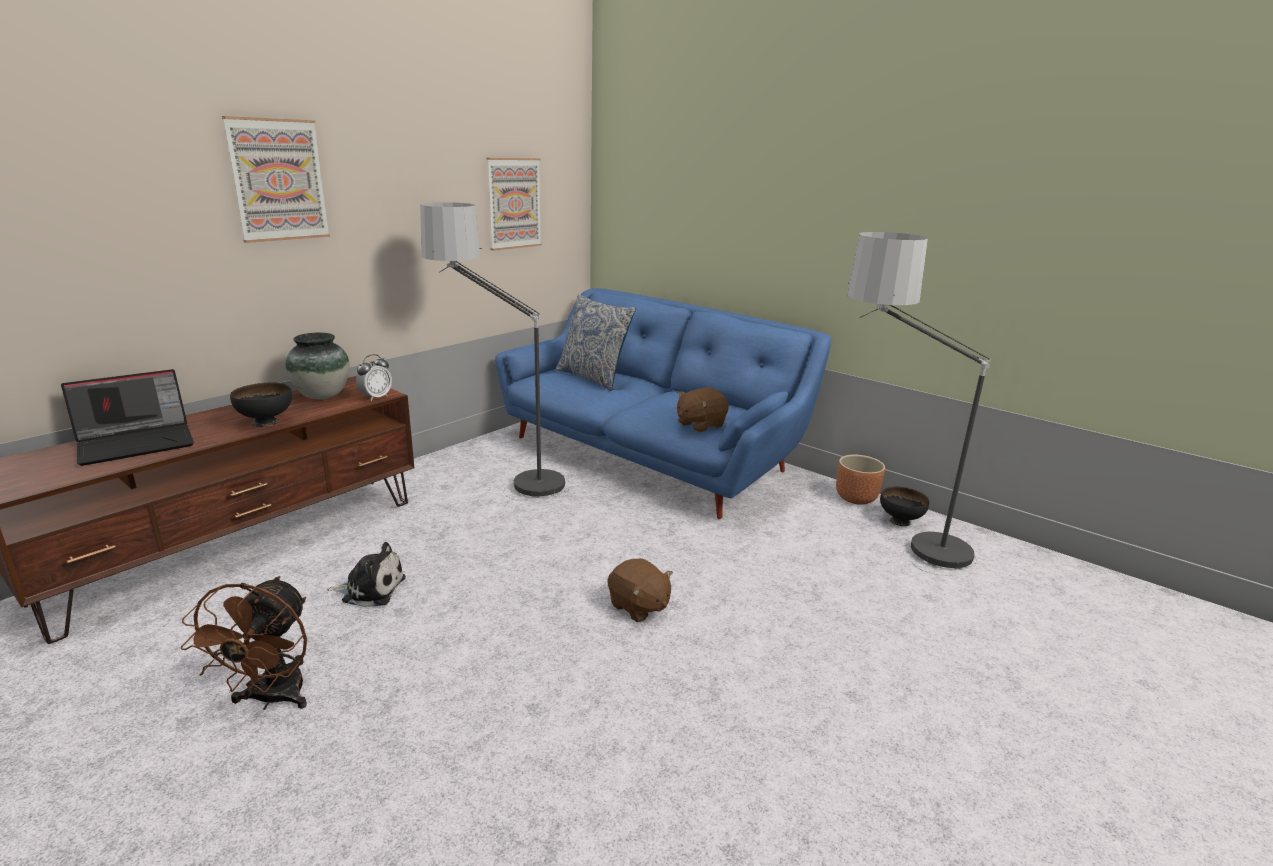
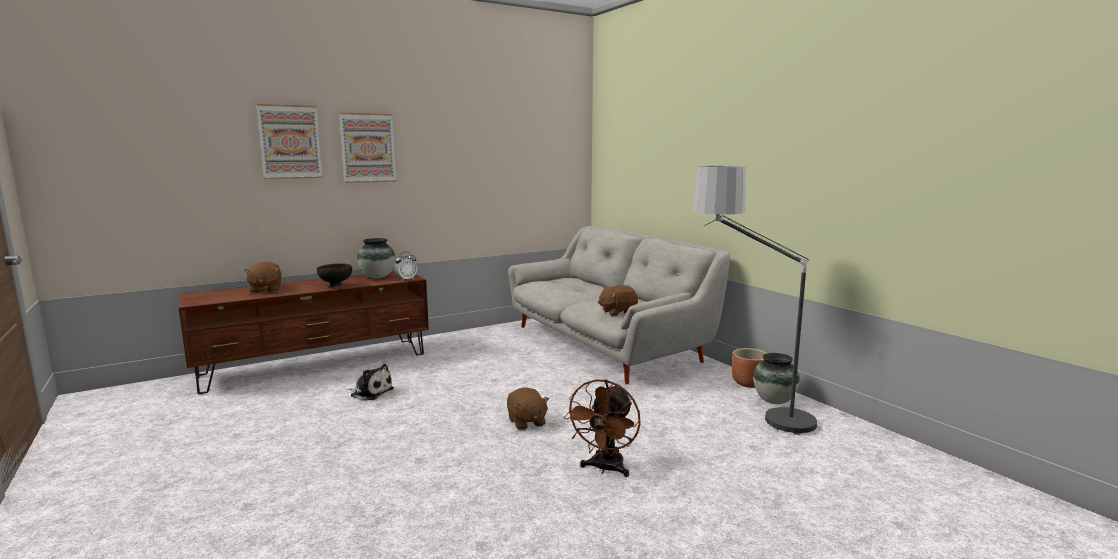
camera: 20 degrees right, 10 degrees down
laptop [61,369,194,466] -> brown plush toy [244,262,281,293]
brown fan [181,576,307,710] -> brown fan moved to [564,379,641,477]
floor lamp [420,202,568,500] -> none
picture [487,158,542,251] -> picture moved to [256,104,323,179]
blue sofa [495,288,831,519] -> grey sofa [508,226,730,384]
pillow [556,294,636,391] -> none
black bowl [880,487,929,526] -> vase [753,353,800,404]

